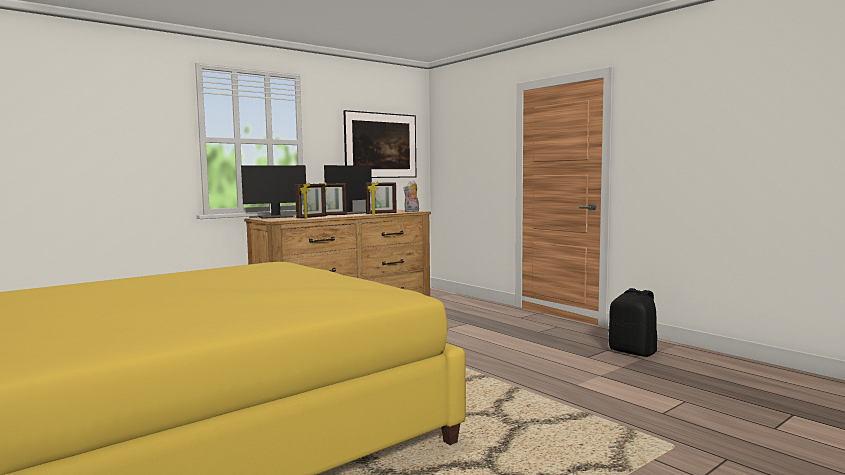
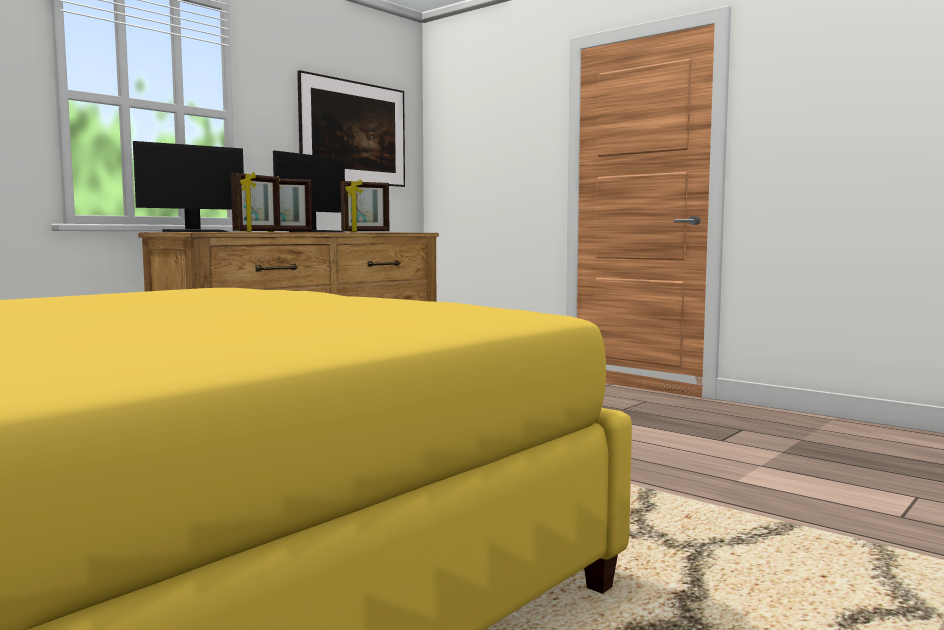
camera: 10 degrees left, 0 degrees up
plush toy [403,181,419,212] -> none
black backpack [608,288,657,357] -> none

